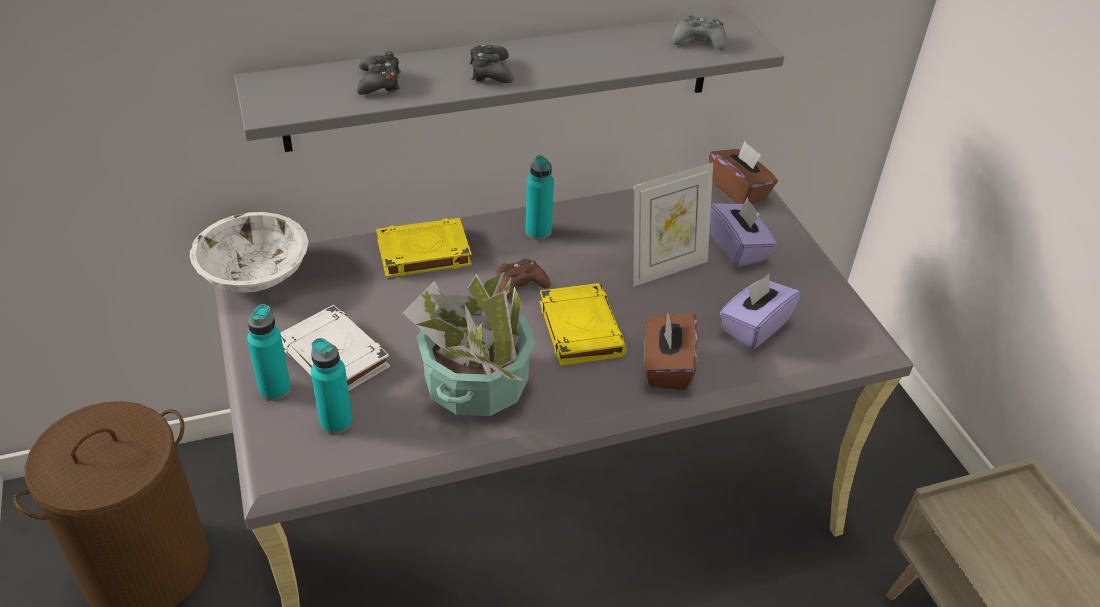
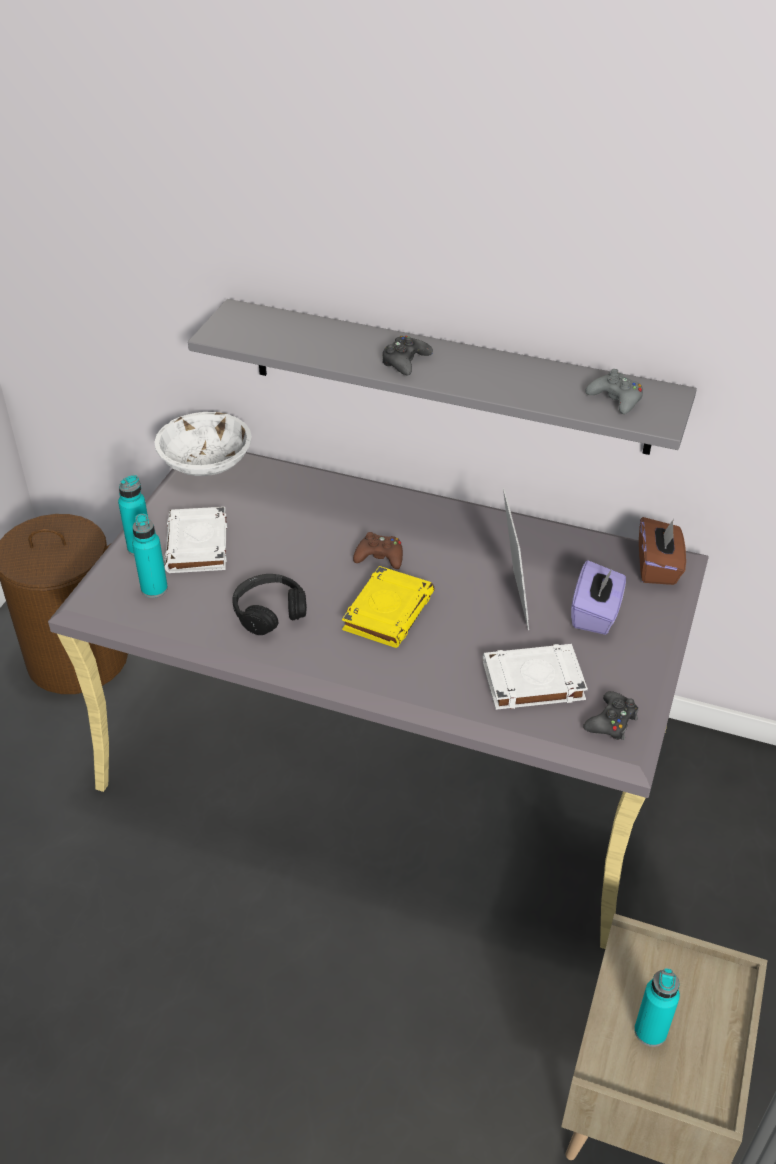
camera: 40 degrees right, 0 degrees up
black game controller [357,51,401,95] -> black game controller moved to [583,691,638,740]
yellow book [376,218,472,278] -> none
potted plant [403,272,536,416] -> black headphones [232,574,307,635]
turquoise bottle [525,155,554,240] -> turquoise bottle moved to [634,968,680,1047]
picture frame [633,163,713,287] -> picture frame turned 105 degrees counterclockwise [503,488,529,630]
brown tissue box [644,312,698,390] -> none
purple tissue box [720,274,801,350] -> white book [483,644,588,710]

